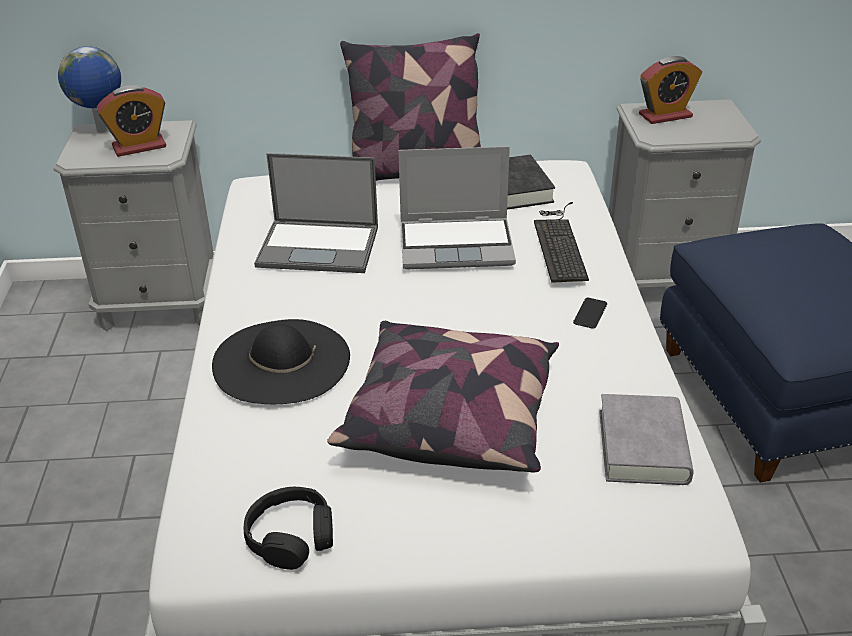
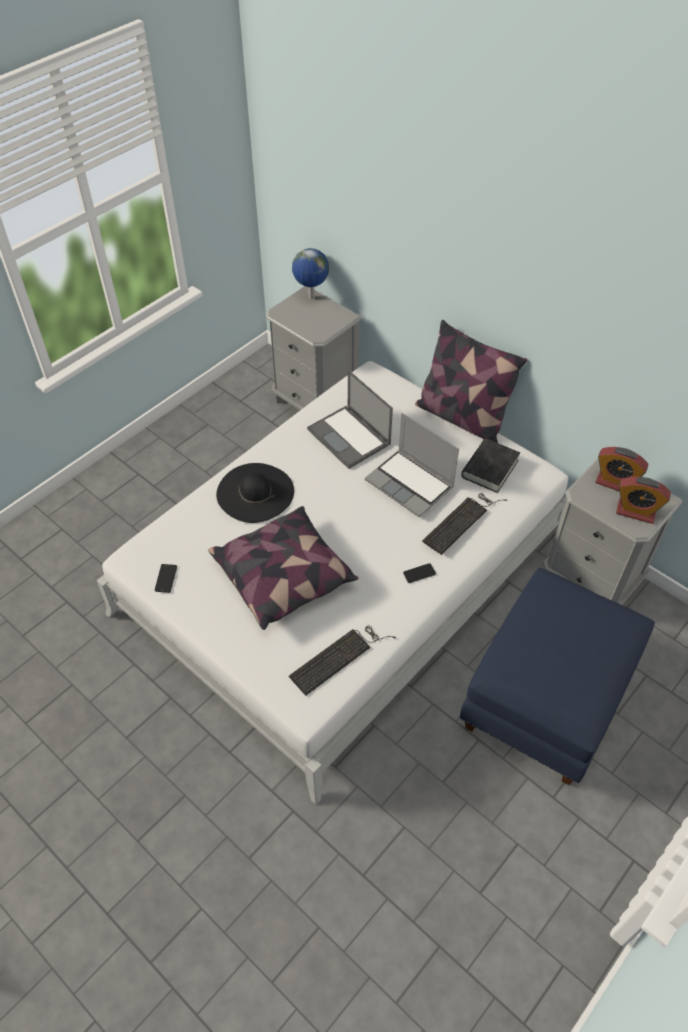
camera: 45 degrees right, 15 degrees up
alarm clock [97,85,166,157] -> alarm clock moved to [616,477,671,524]
black headphones [243,487,333,570] -> phone [155,564,177,593]
grey book [599,394,694,485] -> keyboard [289,626,396,696]

